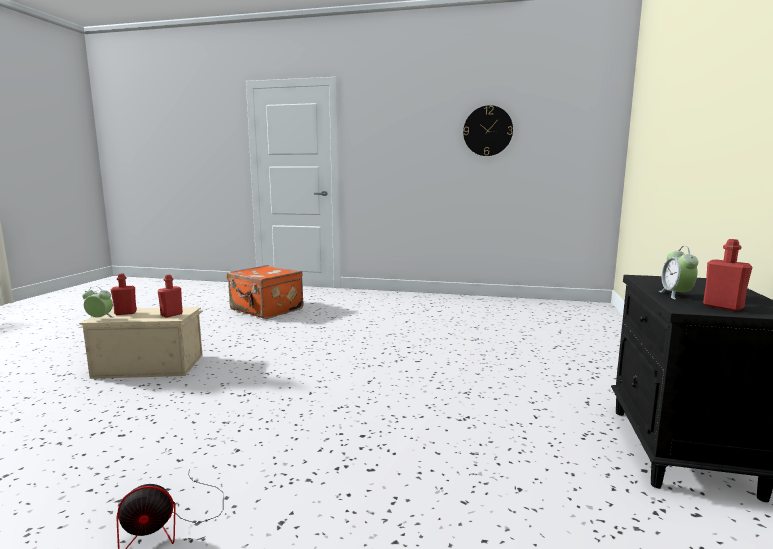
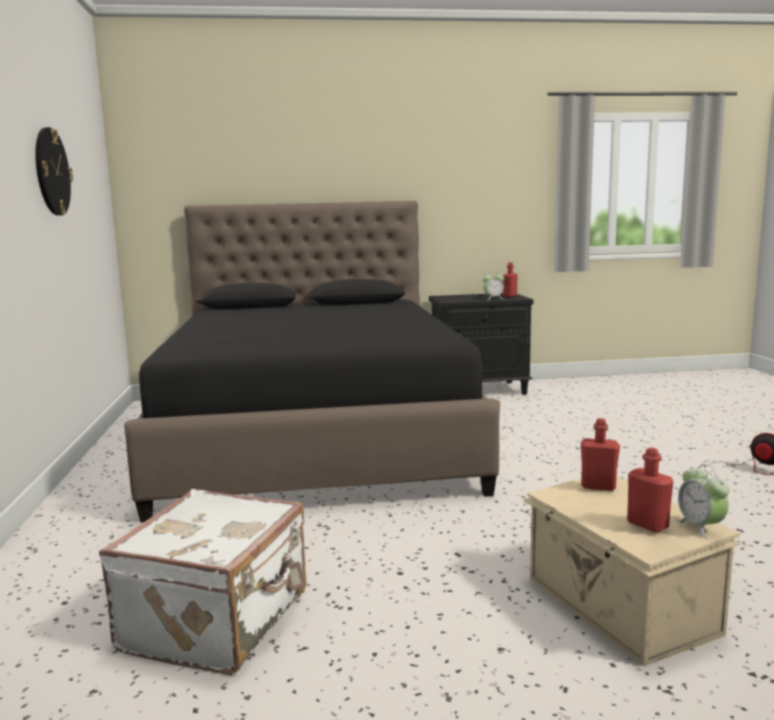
camera: 110 degrees left, 0 degrees up
orange suitcase [227,265,304,319] -> white suitcase [99,489,306,675]
none -> black bed [124,201,500,523]

